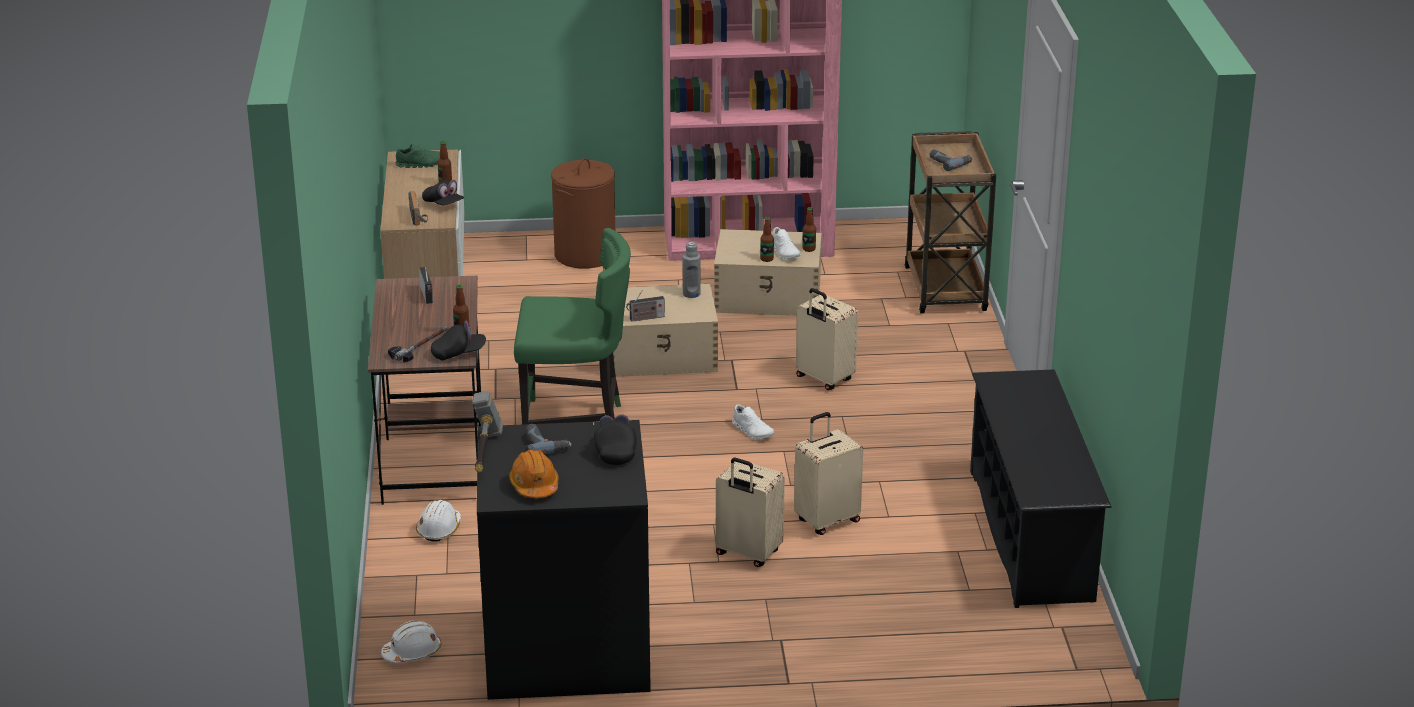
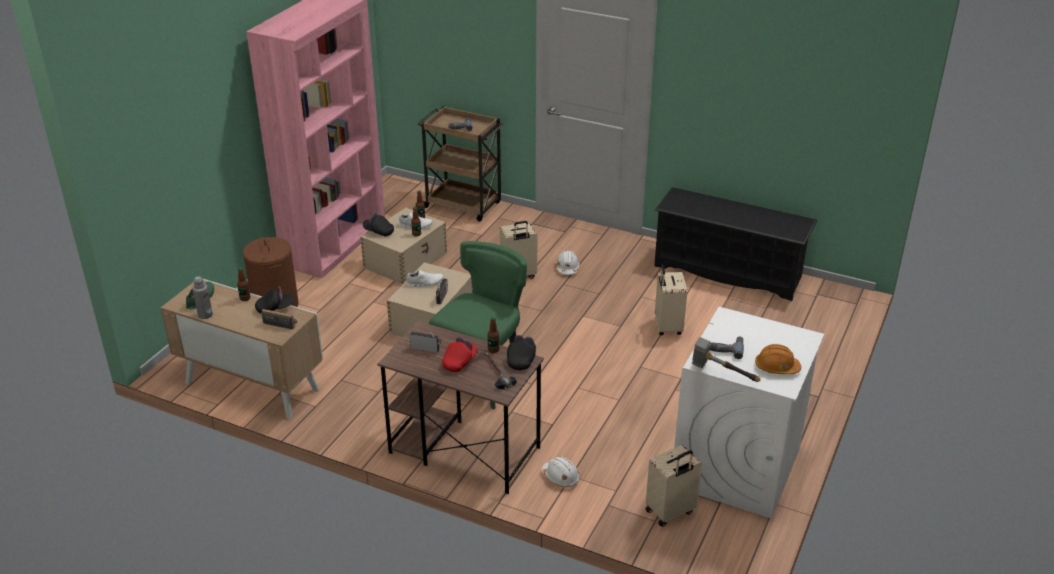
camera: 60 degrees left, 5 degrees up
white hard hat [381,620,442,663] -> white hard hat moved to [555,250,580,275]
black washing machine [477,420,651,700] -> white washing machine [674,307,824,518]
black cap [594,414,637,465] -> black cap moved to [363,212,394,236]
grey bottle [682,242,701,298] -> grey bottle moved to [192,276,213,319]
beige suitcase [716,458,785,567] -> beige suitcase moved to [646,445,702,527]
white shoe [732,404,774,439] -> white shoe moved to [407,270,443,287]
none -> red cap [442,337,478,372]

